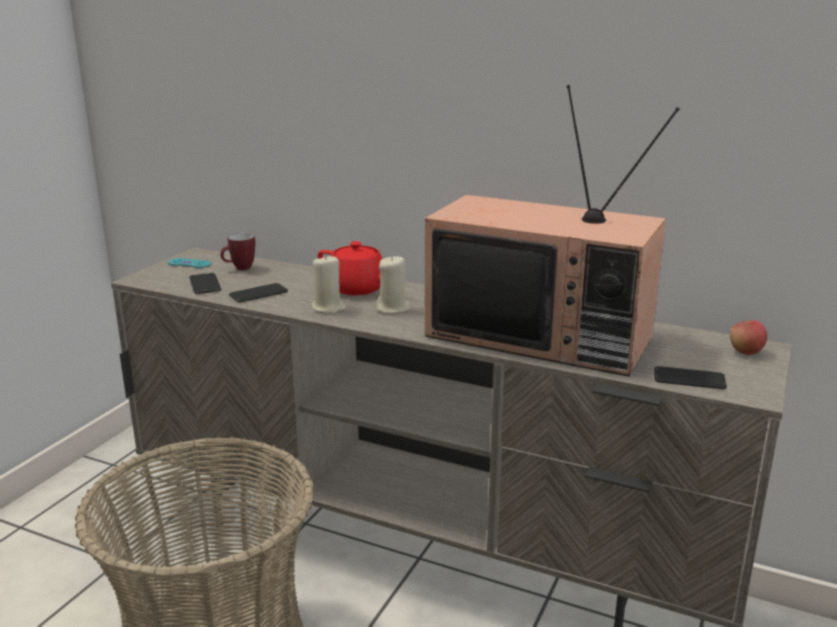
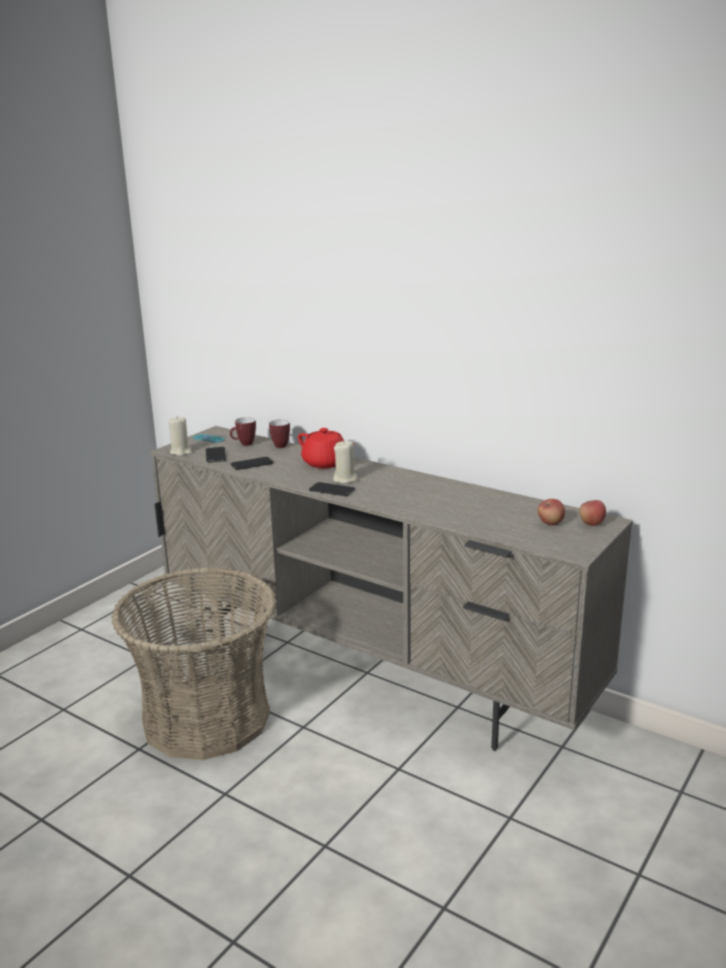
camera: 10 degrees right, 0 degrees up
beige candle [312,254,346,314] -> beige candle moved to [168,416,192,456]
television [425,85,680,377] -> none
phone [654,366,727,389] -> phone moved to [309,482,355,496]
none -> mug [269,419,290,448]
none -> apple [538,499,565,525]

